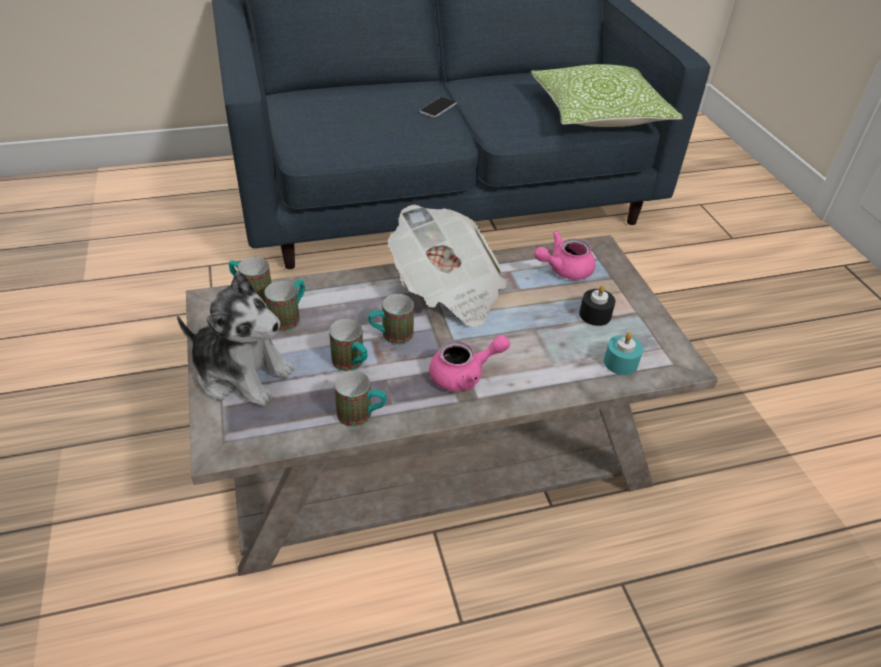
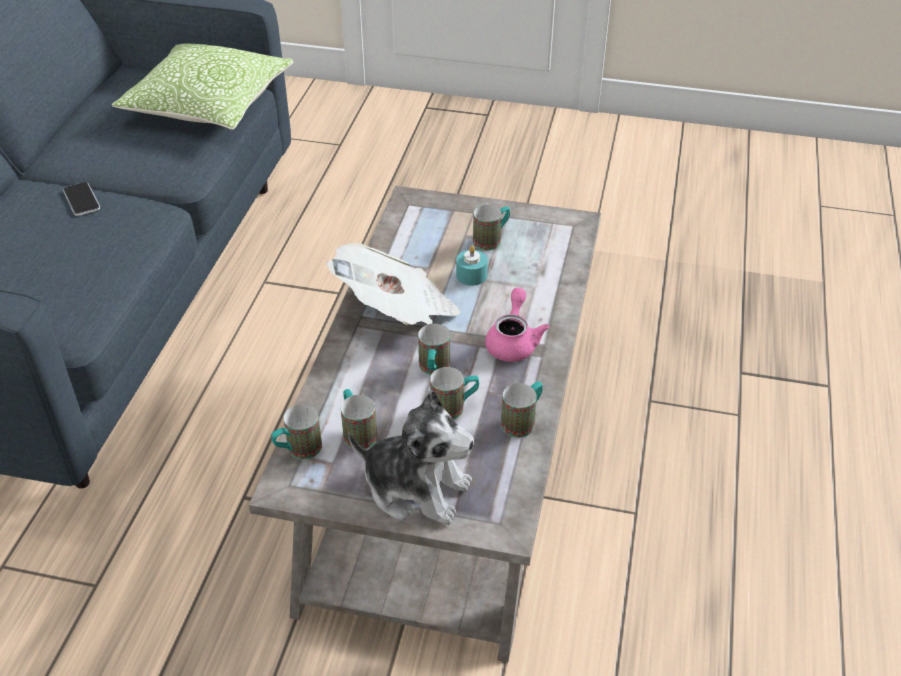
camera: 60 degrees left, 0 degrees up
plush toy [177,272,295,406] -> plush toy turned 60 degrees clockwise [348,390,474,525]
pink teapot [534,231,595,280] -> none
black candle [579,285,615,326] -> mug [473,205,510,251]
turquoise candle [604,332,643,375] -> turquoise candle moved to [456,246,488,286]

